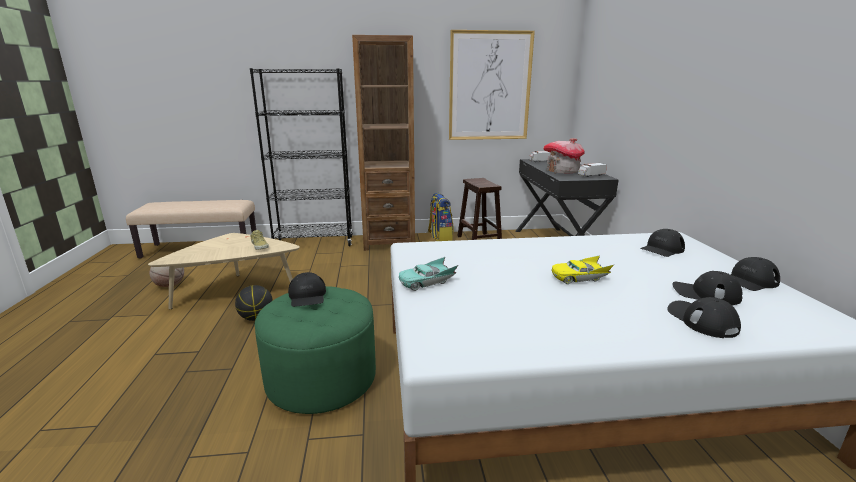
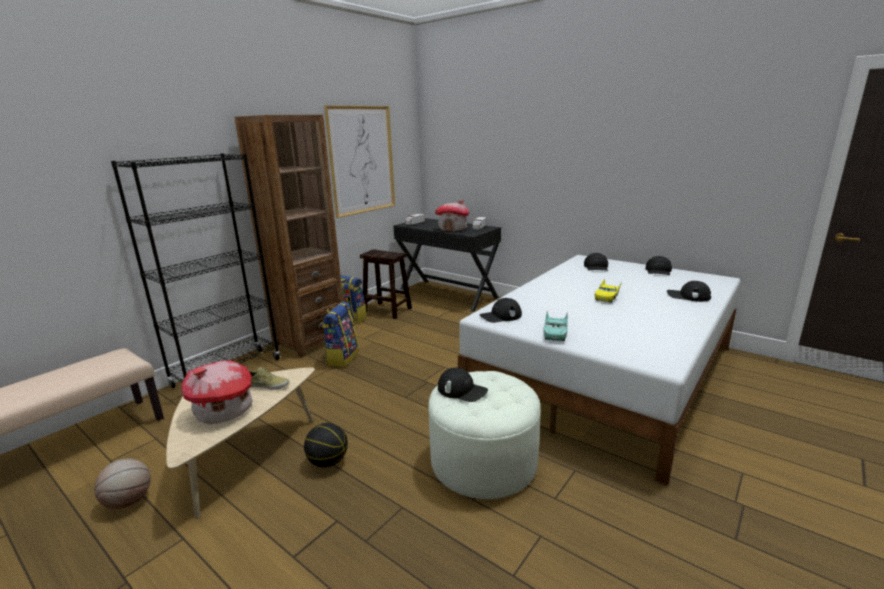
camera: 45 degrees left, 0 degrees up
green ottoman [255,286,376,414] -> white ottoman [429,371,541,499]
black cap [672,271,743,305] -> black cap moved to [480,298,522,323]
none -> toy house [181,360,253,424]
none -> backpack [322,302,359,367]

